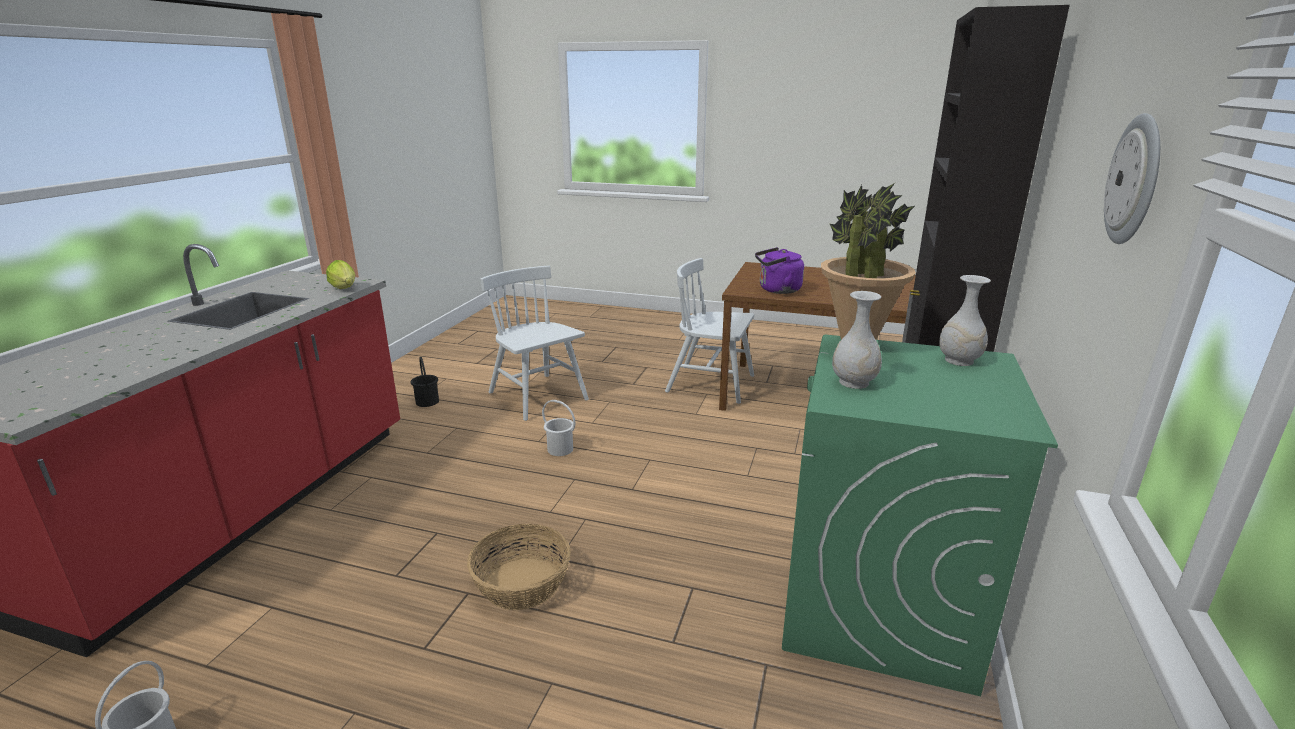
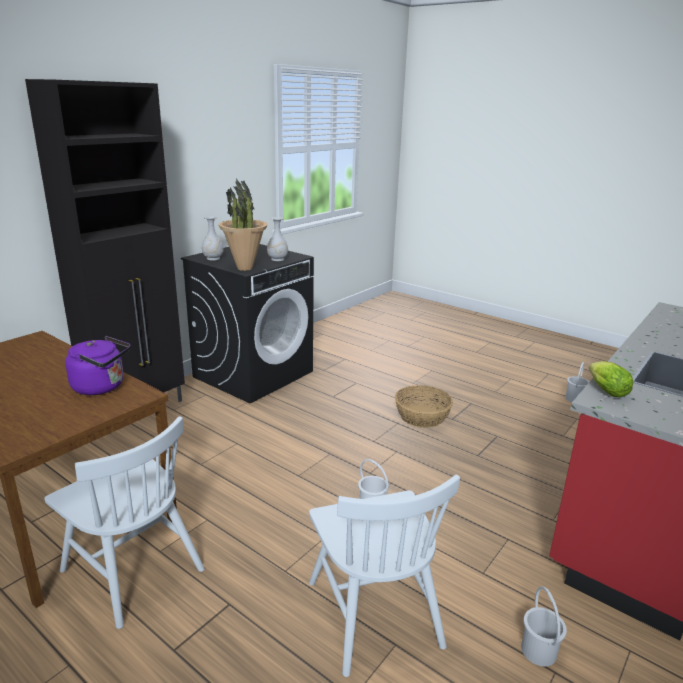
camera: 160 degrees left, 0 degrees up
black bucket [411,357,439,407] -> white bucket [521,586,567,667]
green washing machine [782,335,1058,696] -> black washing machine [181,244,314,404]
wall clock [1104,113,1160,244] -> none

